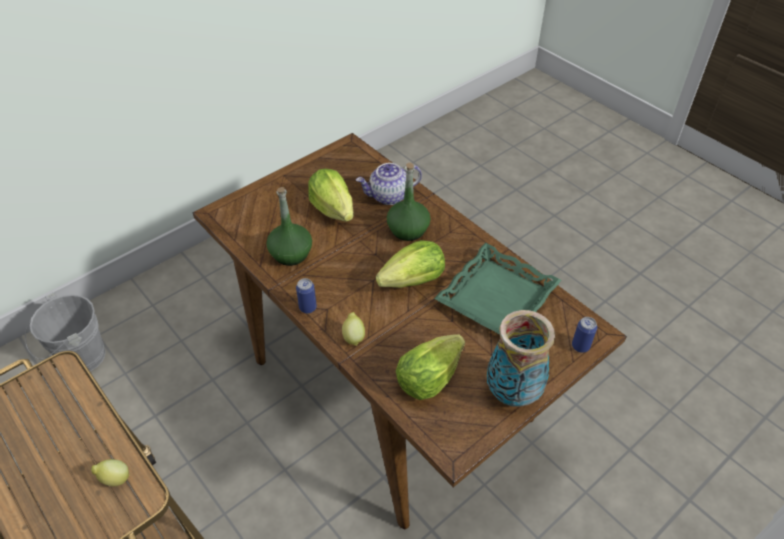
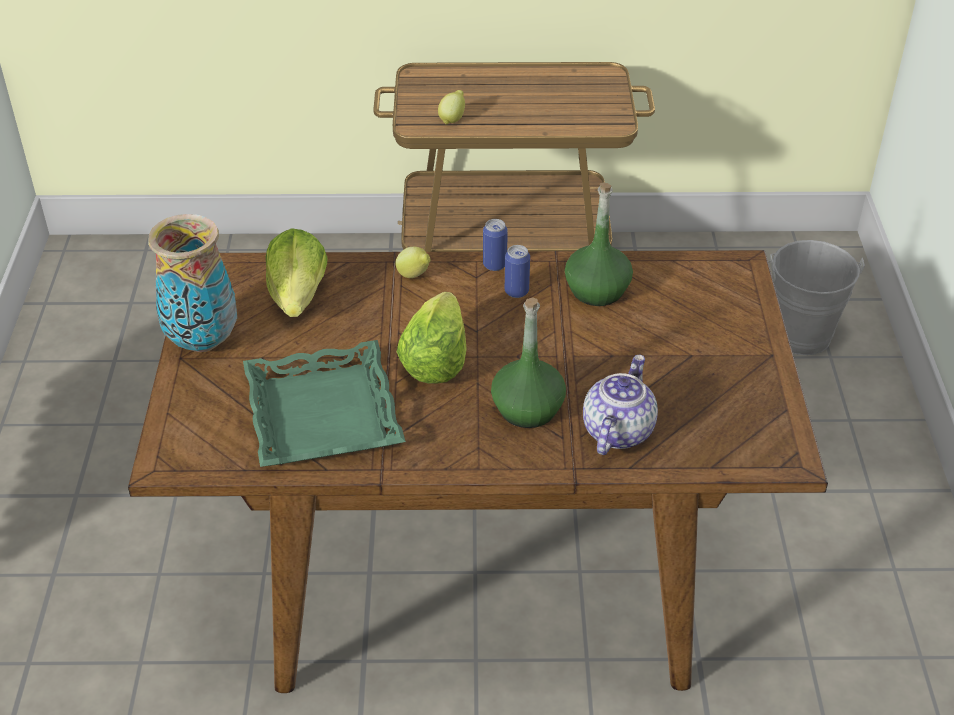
camera: 130 degrees right, 5 degrees down
lettuce [308,169,354,222] -> none
can [572,317,597,353] -> can moved to [505,245,530,298]

